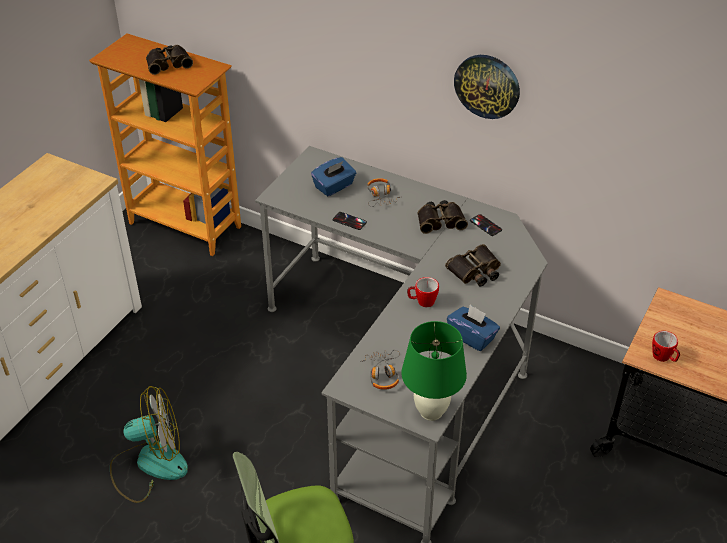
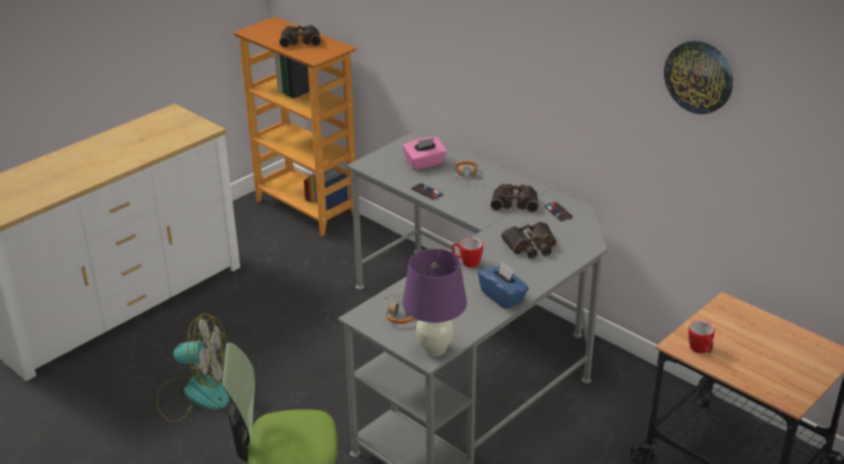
camera: 15 degrees right, 10 degrees down
blue tissue box [311,157,356,197] -> pink tissue box [403,137,447,170]
green table lamp [401,321,467,421] -> purple table lamp [402,249,467,356]
wall clock [454,55,520,119] -> wall clock moved to [664,41,733,114]

